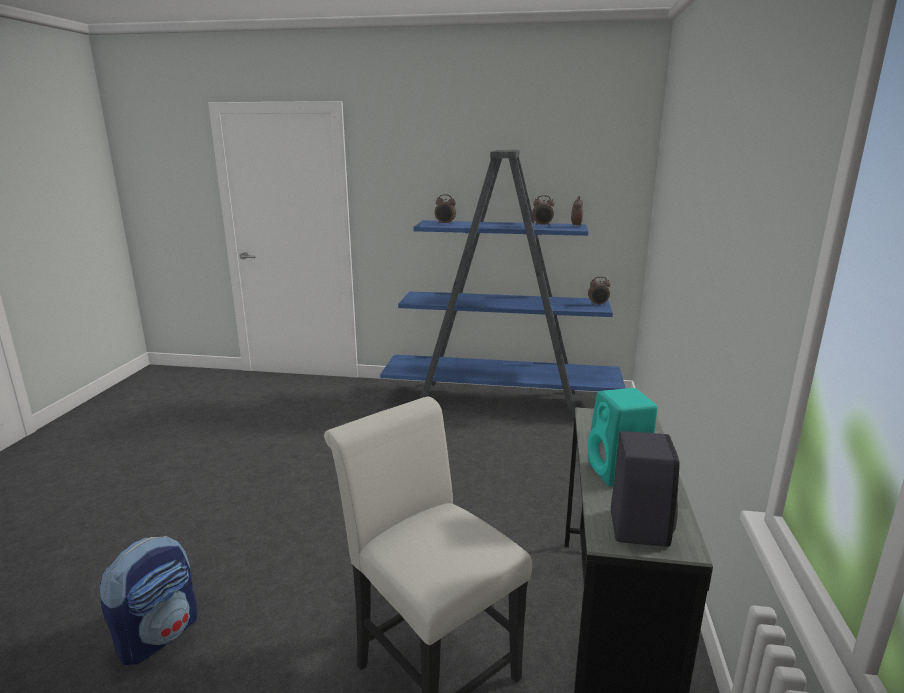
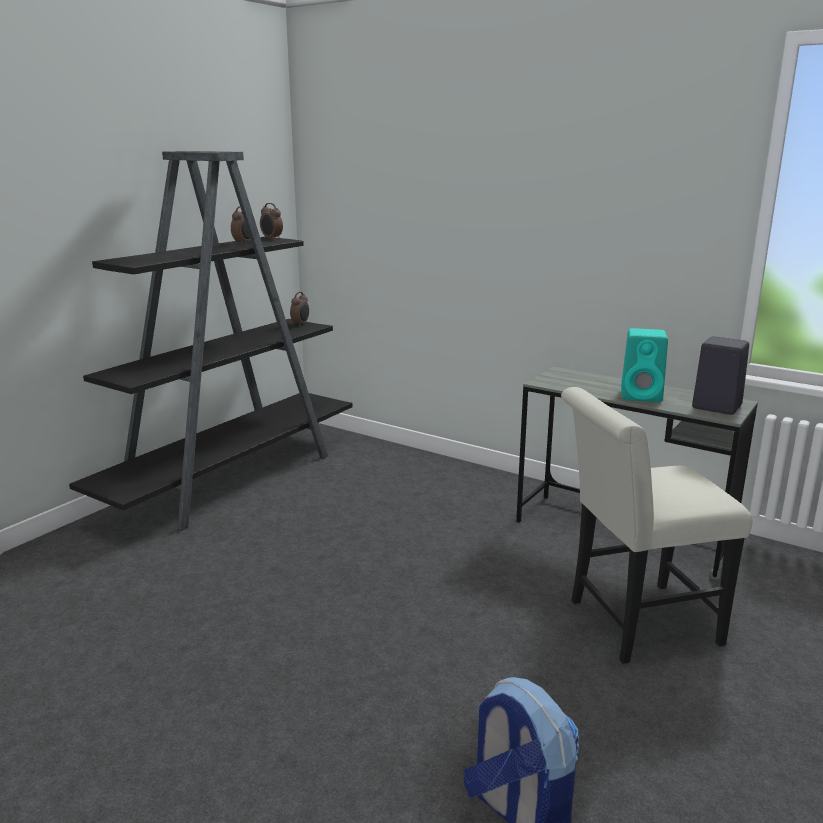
camera: 65 degrees left, 0 degrees up
blue bookcase [380,150,626,421] -> black bookcase [69,151,353,531]
alarm clock [434,194,456,225] -> none

